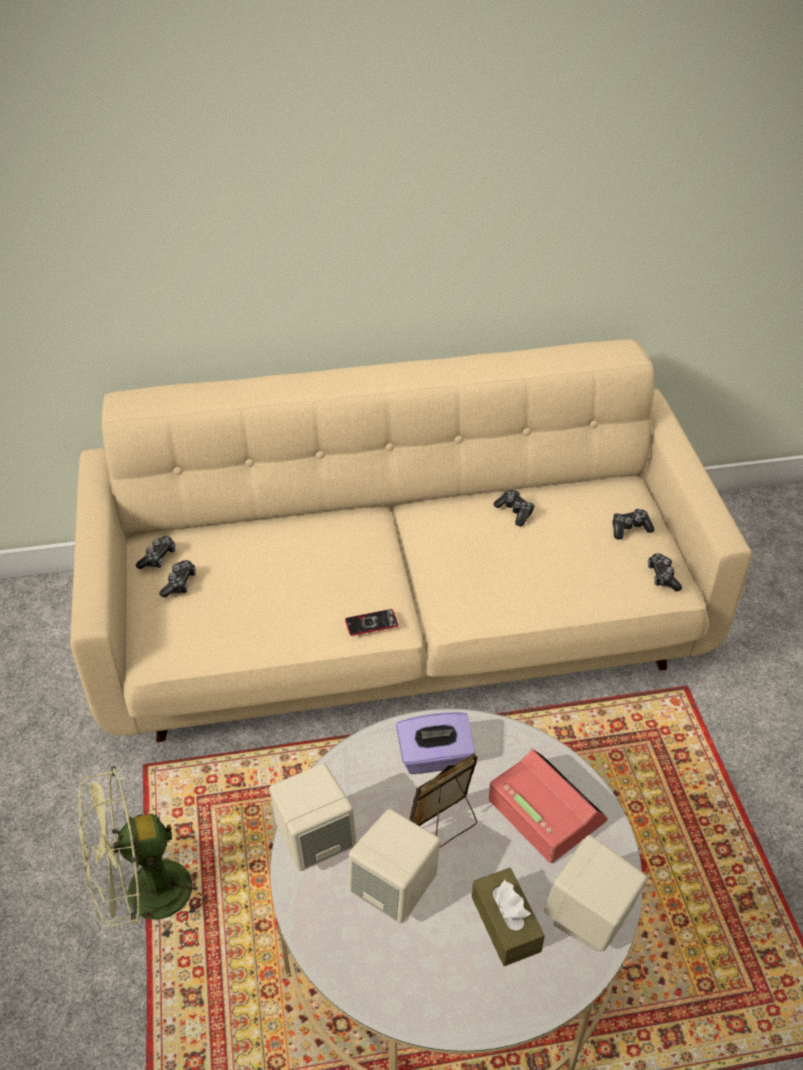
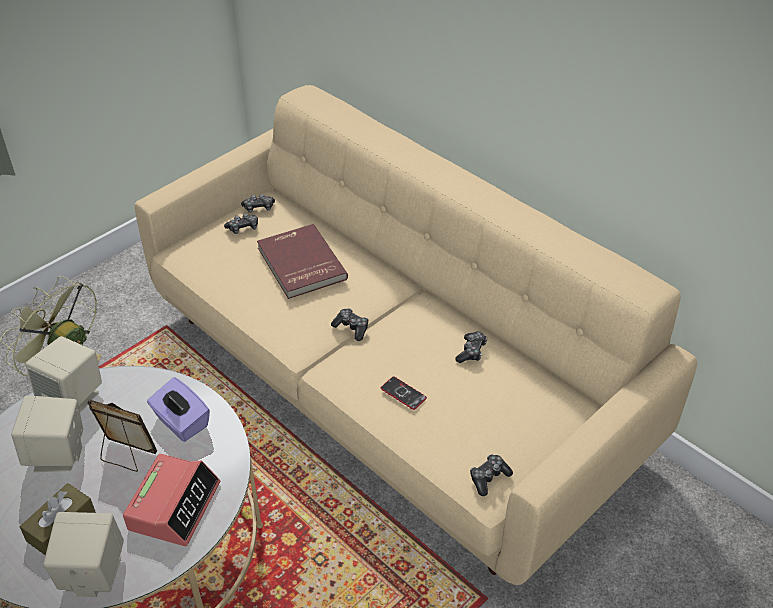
camera: 55 degrees right, 0 degrees up
phone [345,609,398,636] -> phone moved to [381,376,427,410]
game controller [613,509,655,540] -> game controller moved to [331,309,369,341]
none -> red book [257,224,348,299]

